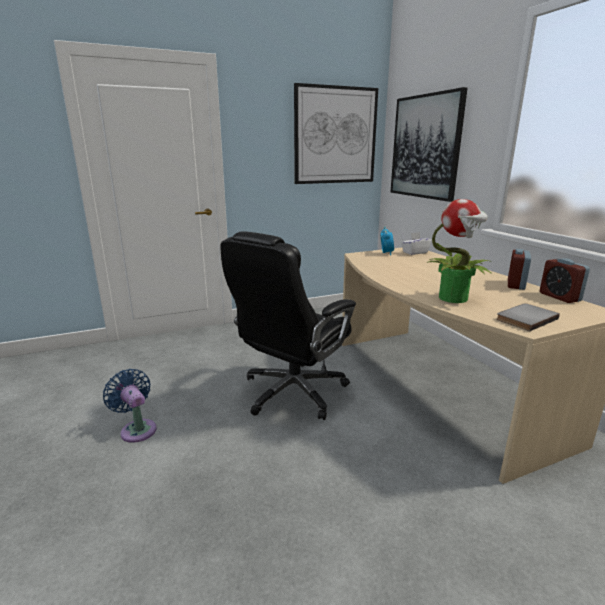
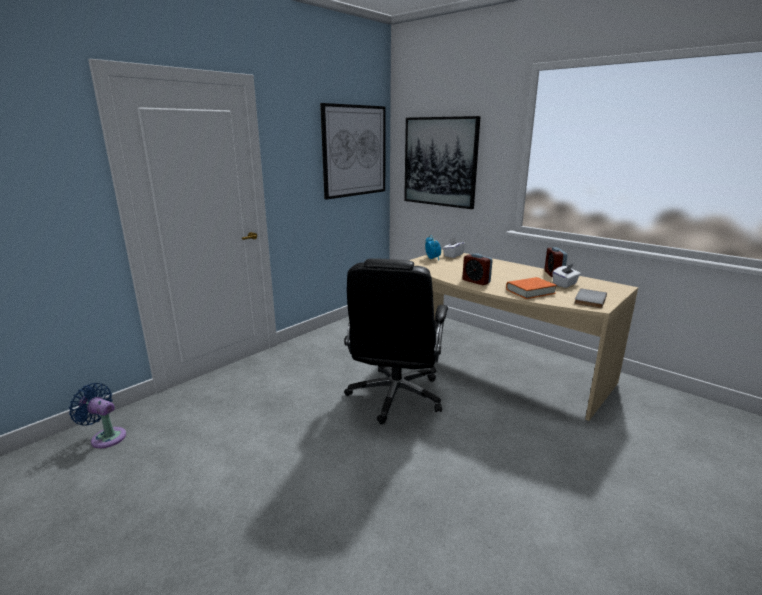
camera: 25 degrees left, 0 degrees up
blue fan [103,369,157,443] -> blue fan moved to [69,383,126,448]
potted plant [427,199,492,303] -> orange book [506,277,557,299]
alarm clock [540,258,590,303] -> alarm clock moved to [462,253,493,285]
none -> white tissue box [553,264,581,288]

